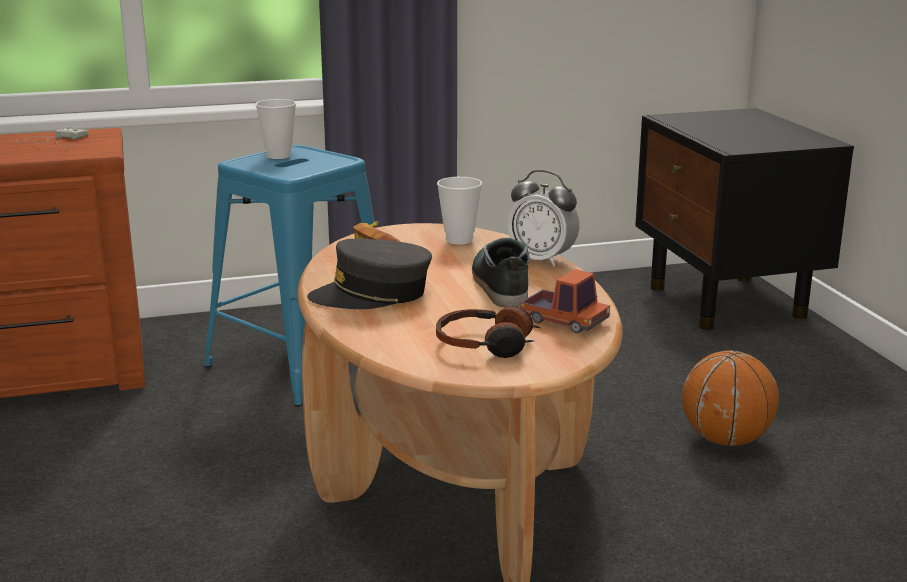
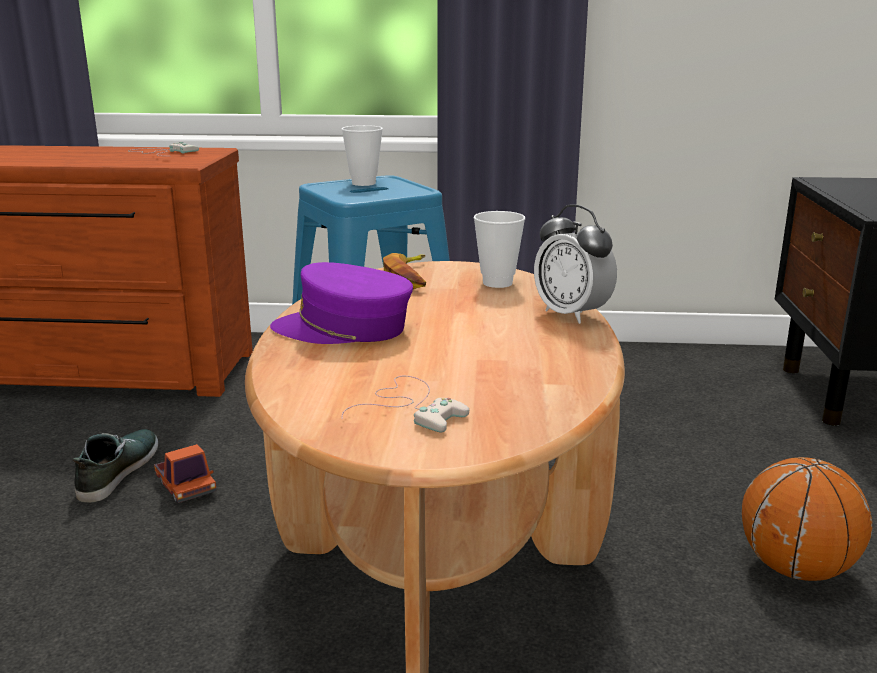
camera: 20 degrees right, 0 degrees up
grey cap [307,239,432,309] -> purple cap [270,262,413,344]
headphones [436,306,541,358] -> white game controller [342,376,469,432]
shoe [472,237,530,308] -> shoe moved to [73,429,158,503]
toy truck [520,269,610,333] -> toy truck moved to [154,444,217,503]

